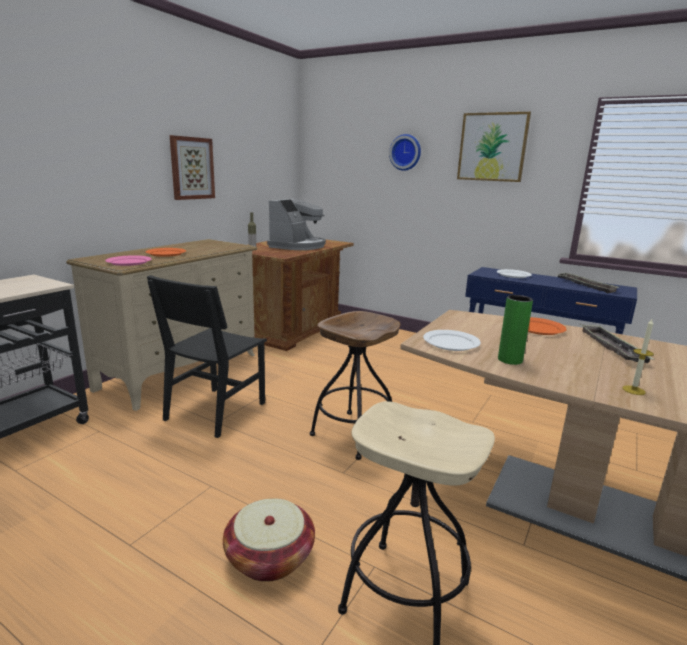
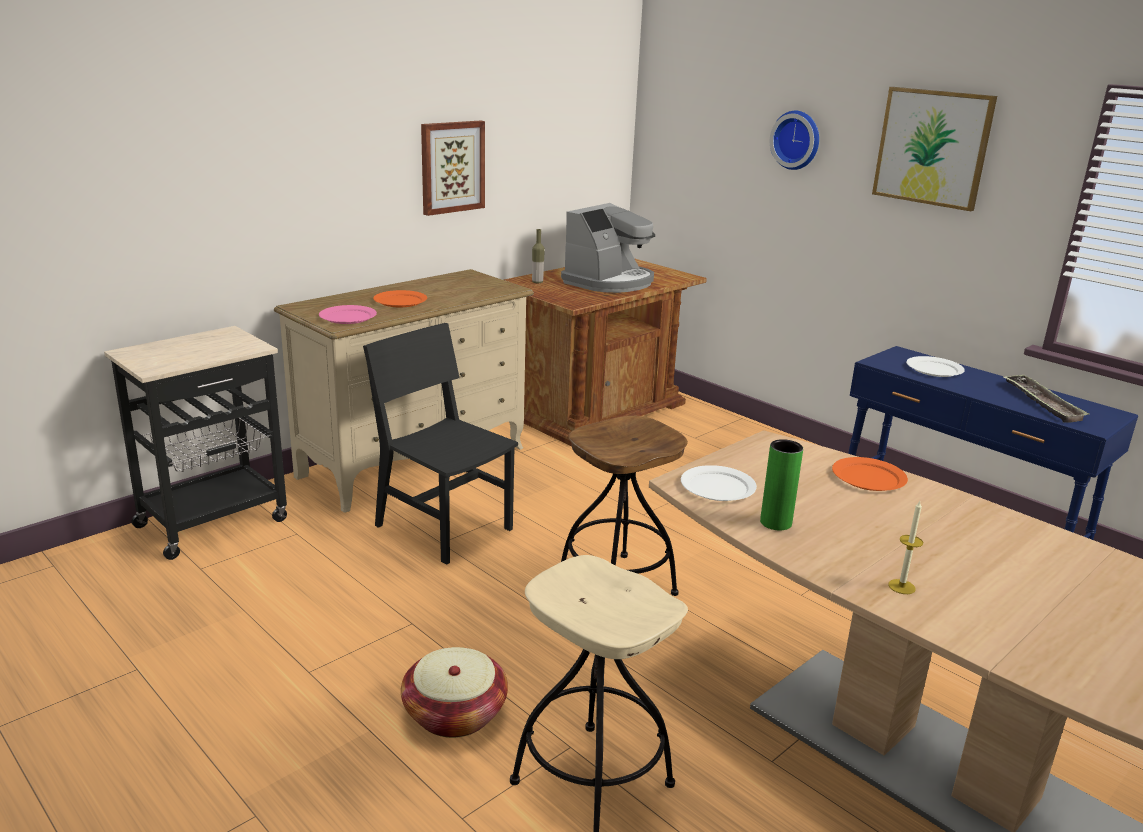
camera: 15 degrees right, 5 degrees up
black chair [147,275,267,438] -> black chair turned 90 degrees clockwise [363,323,518,565]
tray [580,324,655,363] -> none

